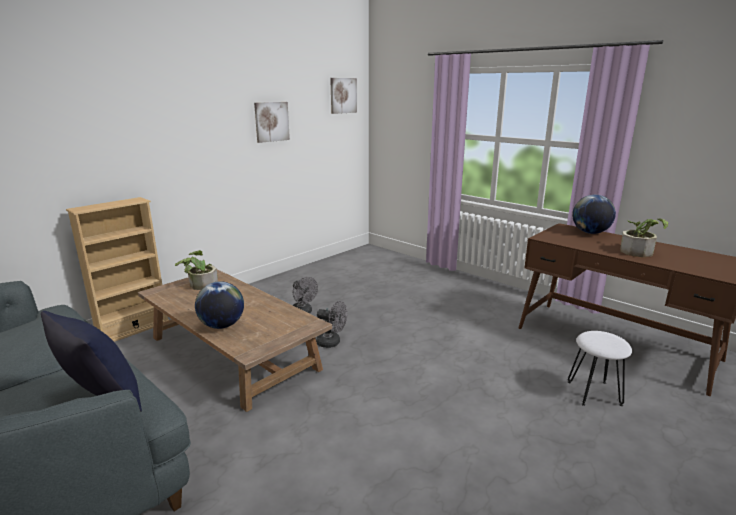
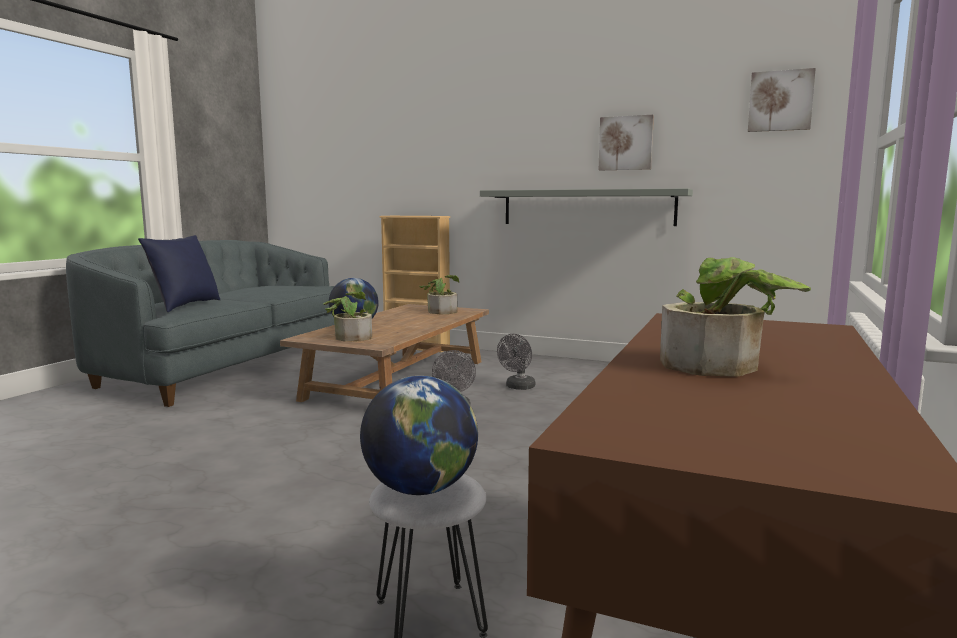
camera: 70 degrees right, 10 degrees down
globe [572,195,616,234] -> globe moved to [360,376,478,495]
none -> potted plant [323,291,372,342]
none -> grey shelf [480,189,693,226]

